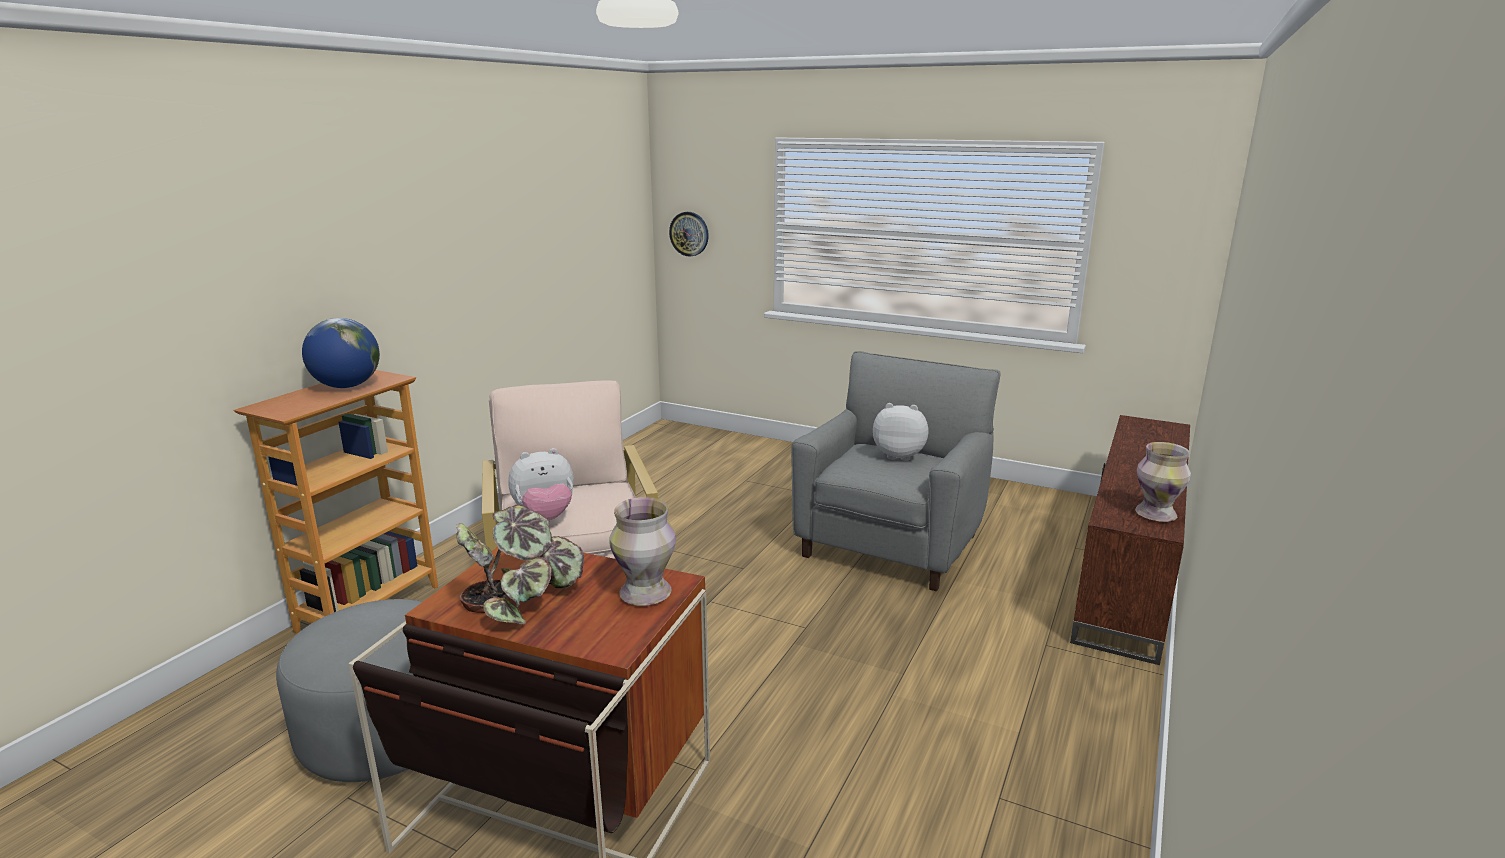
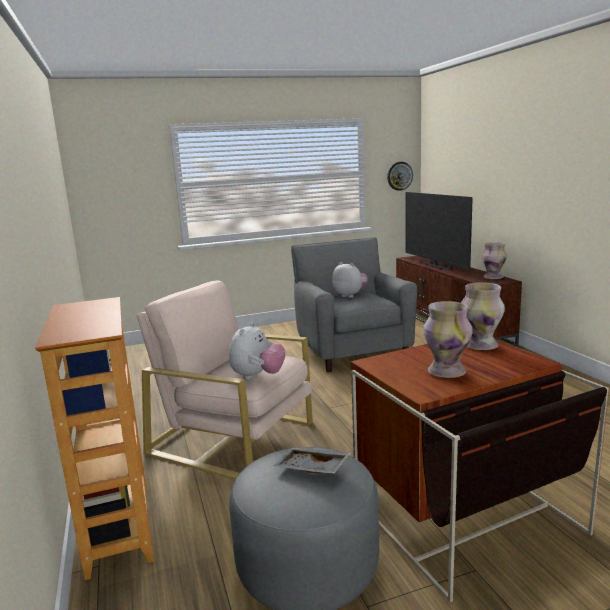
camera: 45 degrees left, 5 degrees down
globe [302,318,380,388] -> none
potted plant [456,504,584,624] -> vase [423,301,473,378]
wall clock [669,212,709,257] -> wall clock moved to [387,162,413,191]
plush toy [873,403,928,461] -> plush toy turned 75 degrees clockwise [332,262,368,298]
none -> grey tray [273,448,351,474]
none -> television [405,192,473,270]

